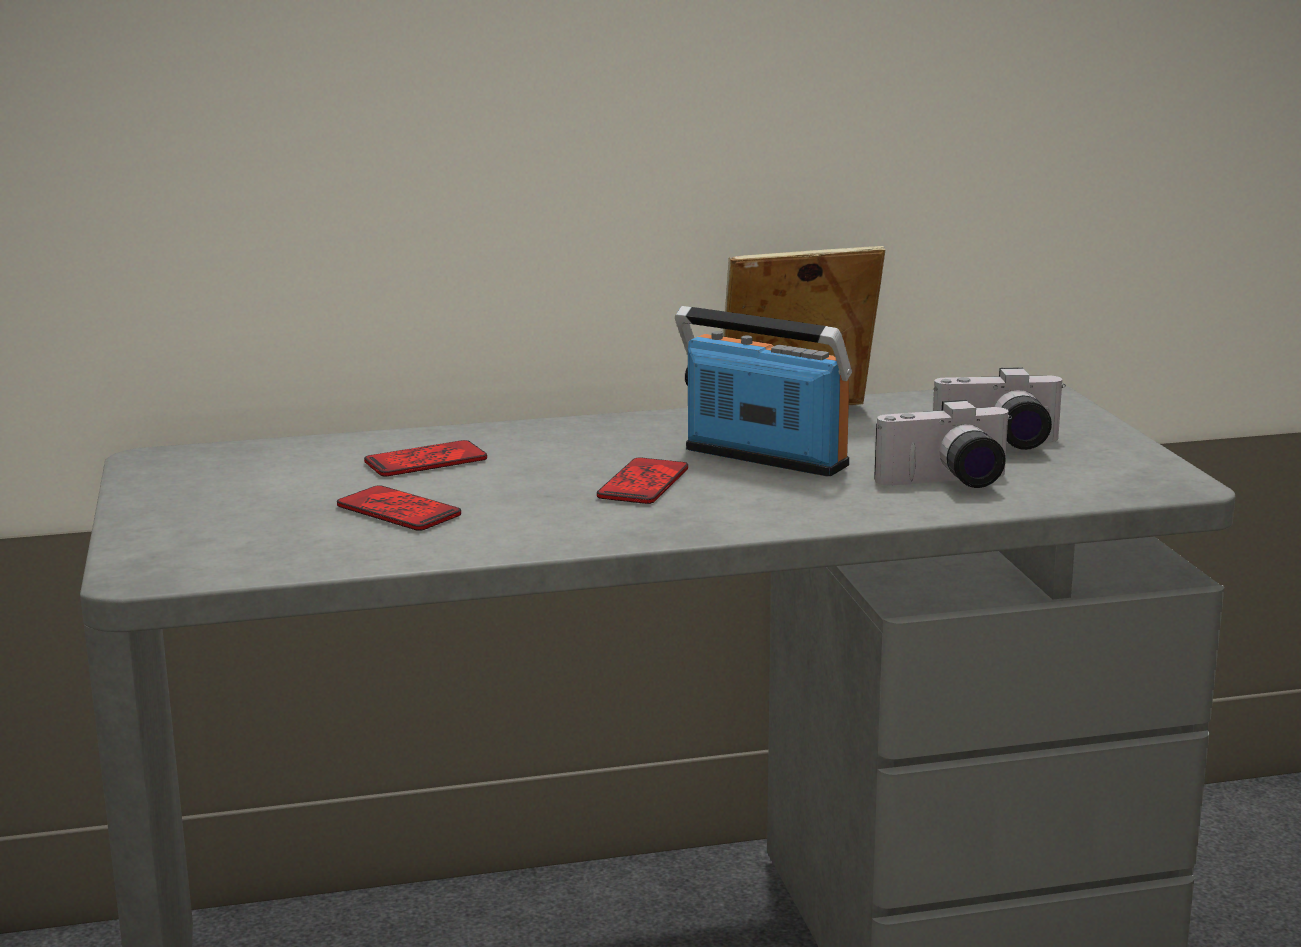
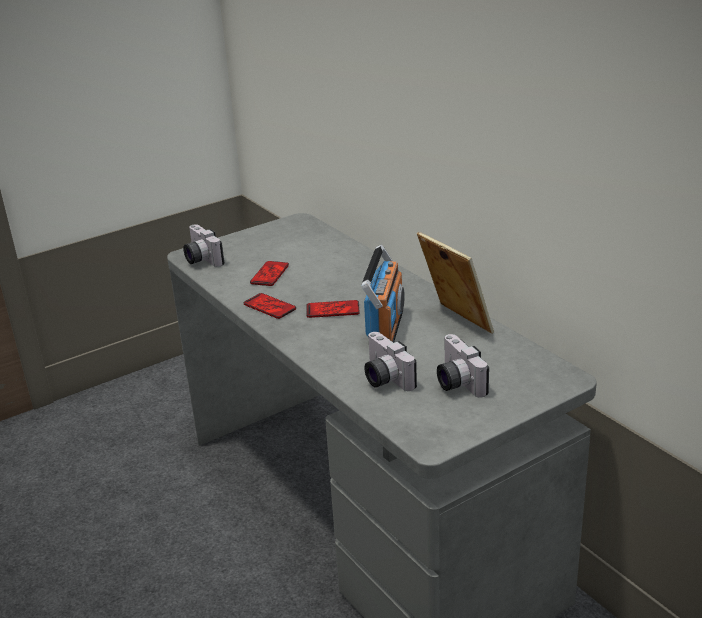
camera: 70 degrees right, 10 degrees up
phone [364,440,487,476] -> phone moved to [244,293,296,319]
none -> camera [183,224,225,267]

